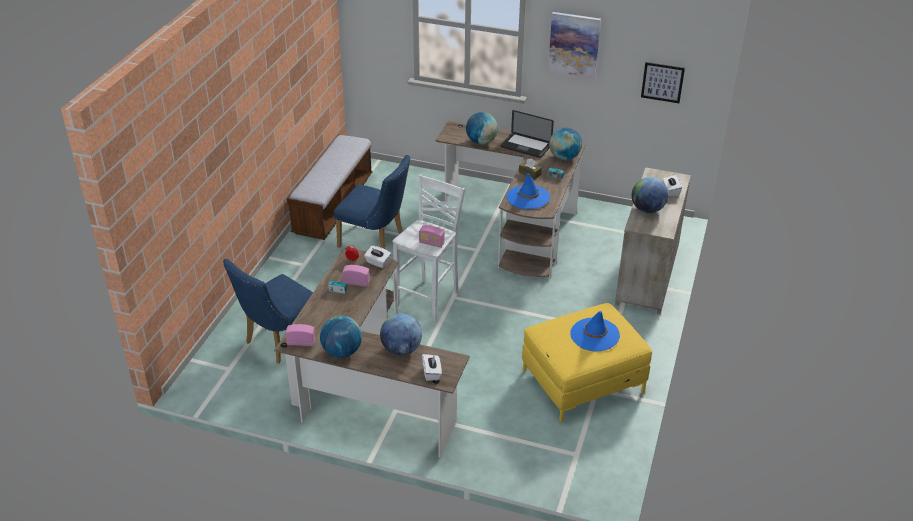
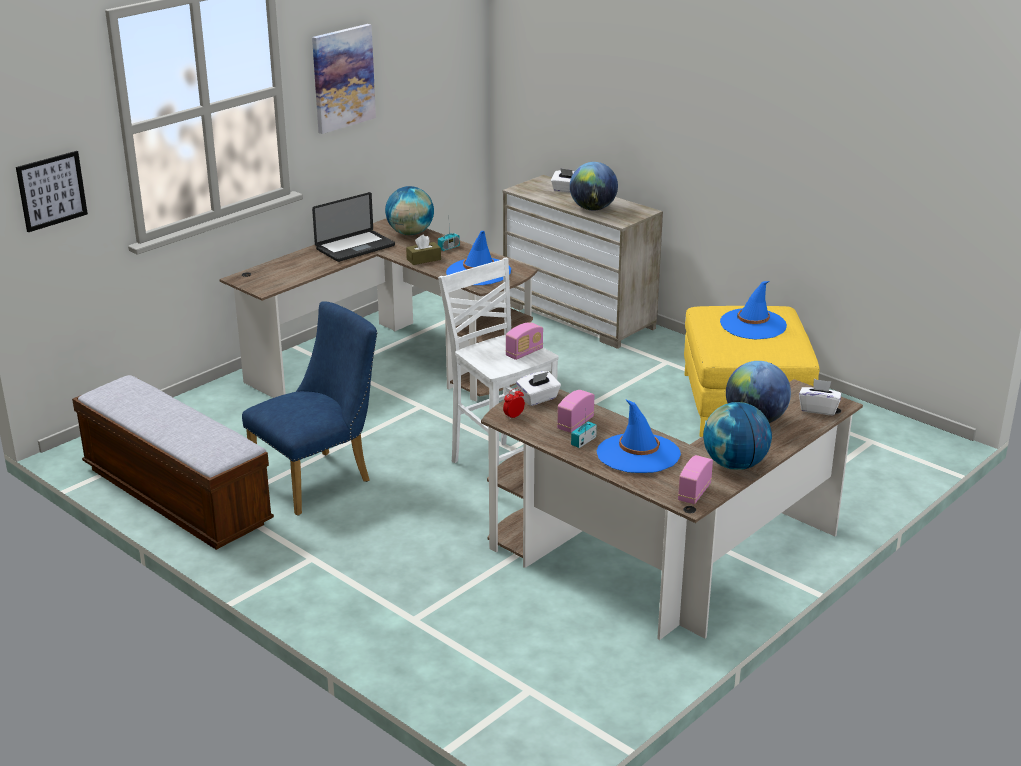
camera: 65 degrees left, 10 degrees down
blue chair [223,259,313,364] -> none
globe [466,112,498,145] -> none
picture [641,62,685,103] -> picture moved to [16,151,88,232]
none -> blue hat [597,399,681,473]

